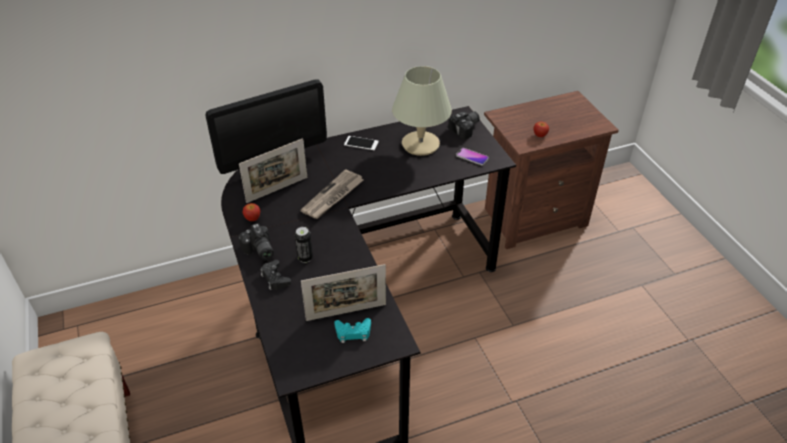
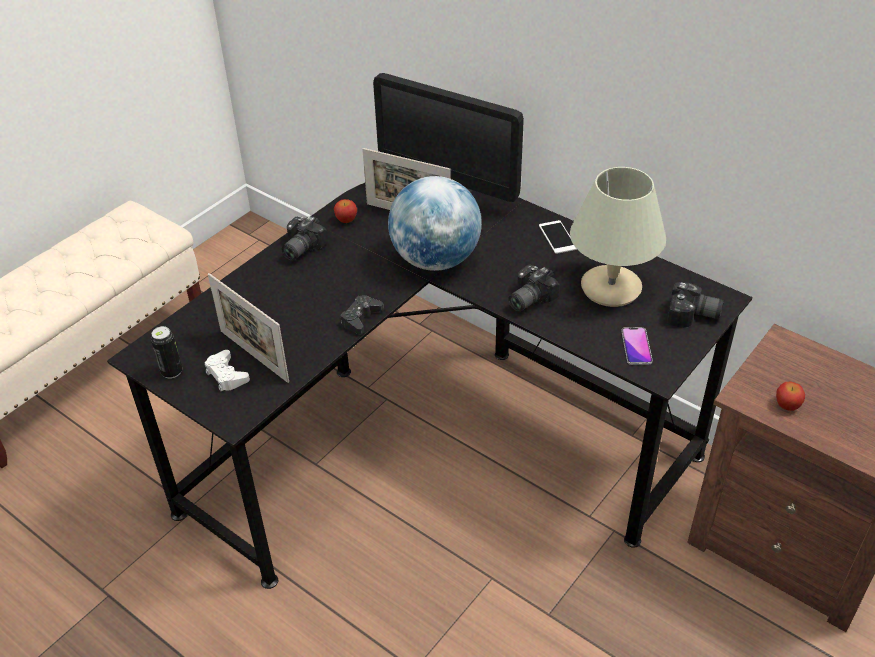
camera: 60 degrees right, 0 degrees up
black game controller [261,260,291,290] -> black game controller moved to [341,295,384,334]
can [295,227,313,263] -> can moved to [151,326,182,378]
newspaper [300,169,363,219] -> globe [388,176,482,271]
turquoise game controller [334,318,371,343] -> white game controller [205,350,250,391]
none -> camera [508,265,559,312]

